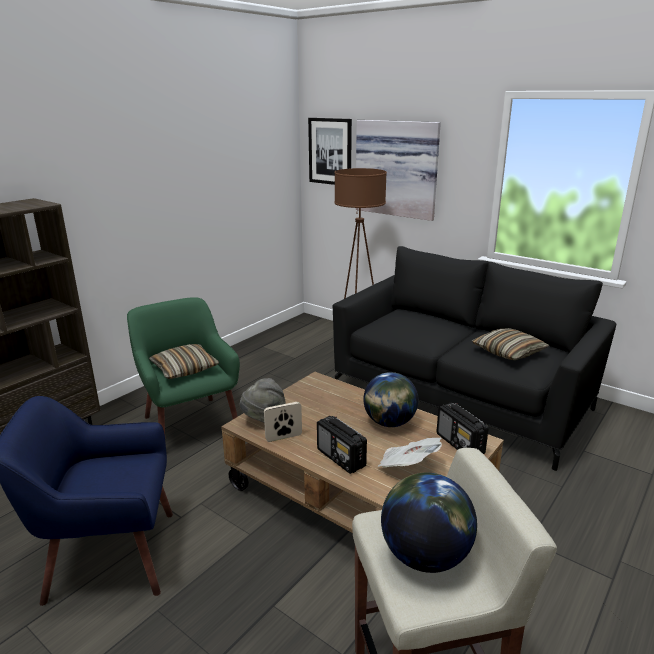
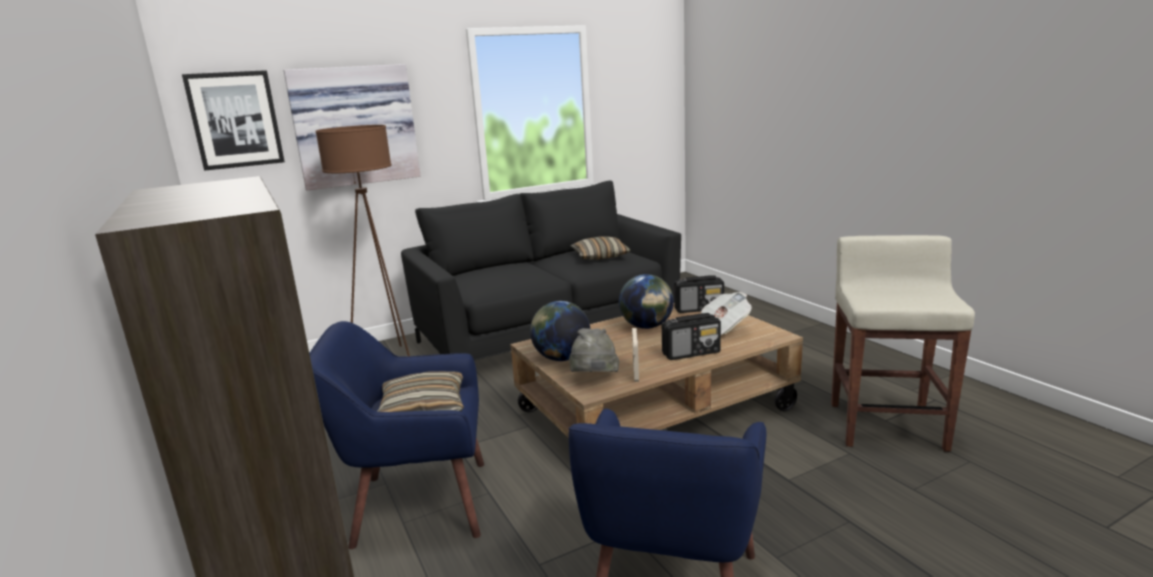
camera: 65 degrees left, 5 degrees down
green armchair [127,297,240,434] -> blue armchair [309,321,484,549]
globe [381,473,477,573] -> globe moved to [530,301,590,361]

